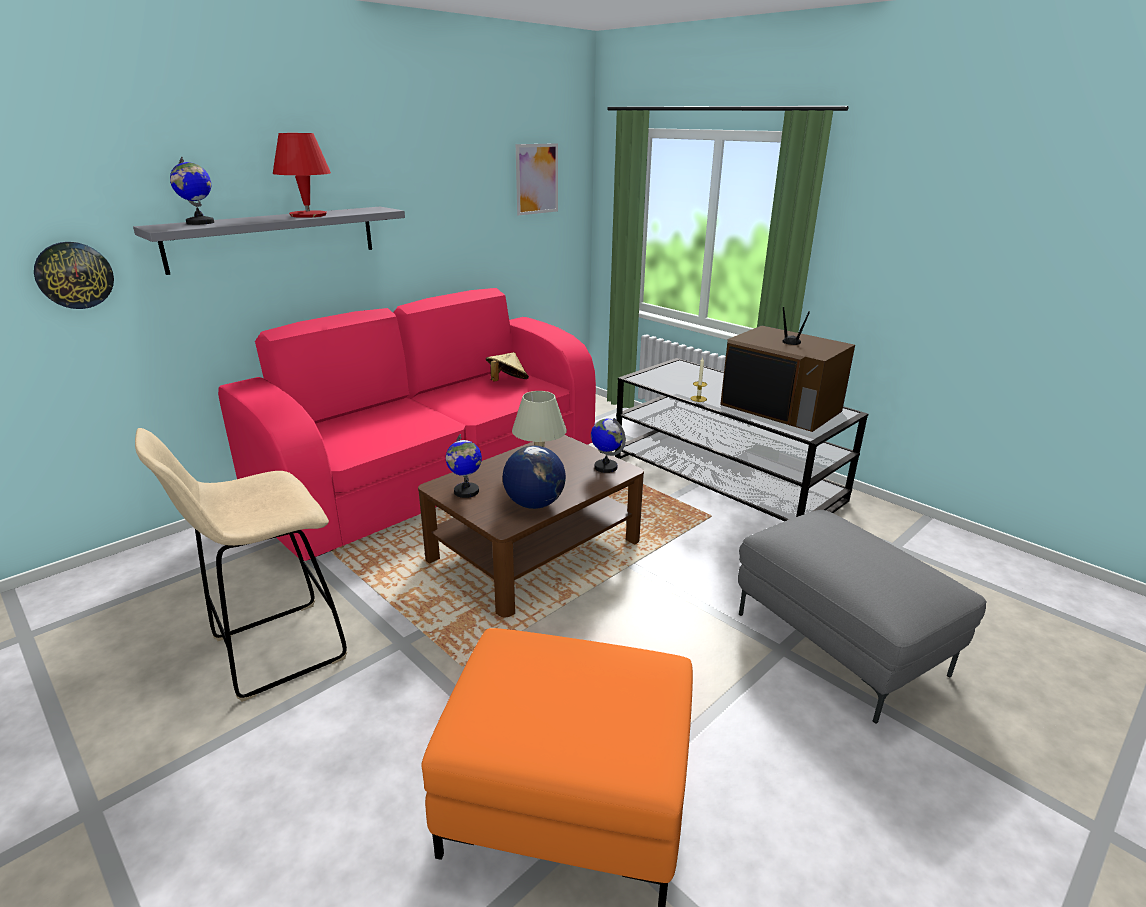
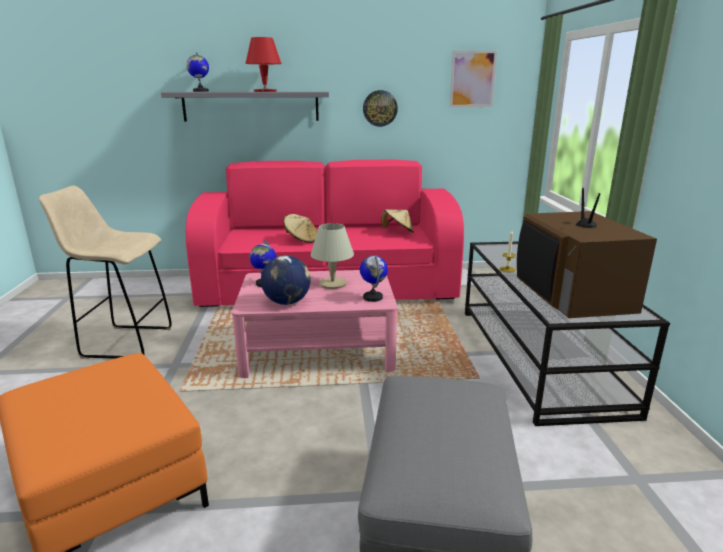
camera: 40 degrees right, 5 degrees down
wall clock [34,242,114,309] -> wall clock moved to [363,90,398,127]
brown coffee table [418,435,644,617] -> pink coffee table [232,270,398,378]
none -> beige hat [284,214,317,243]

